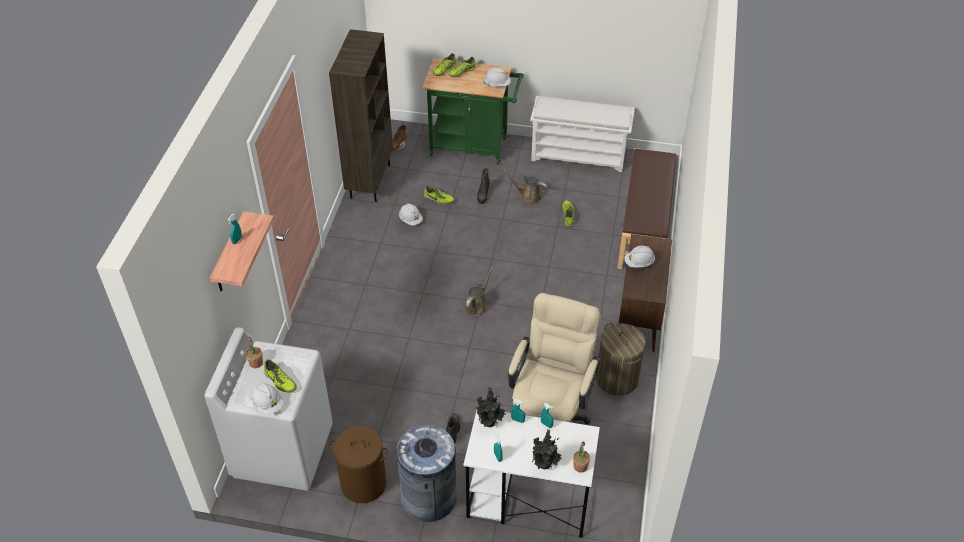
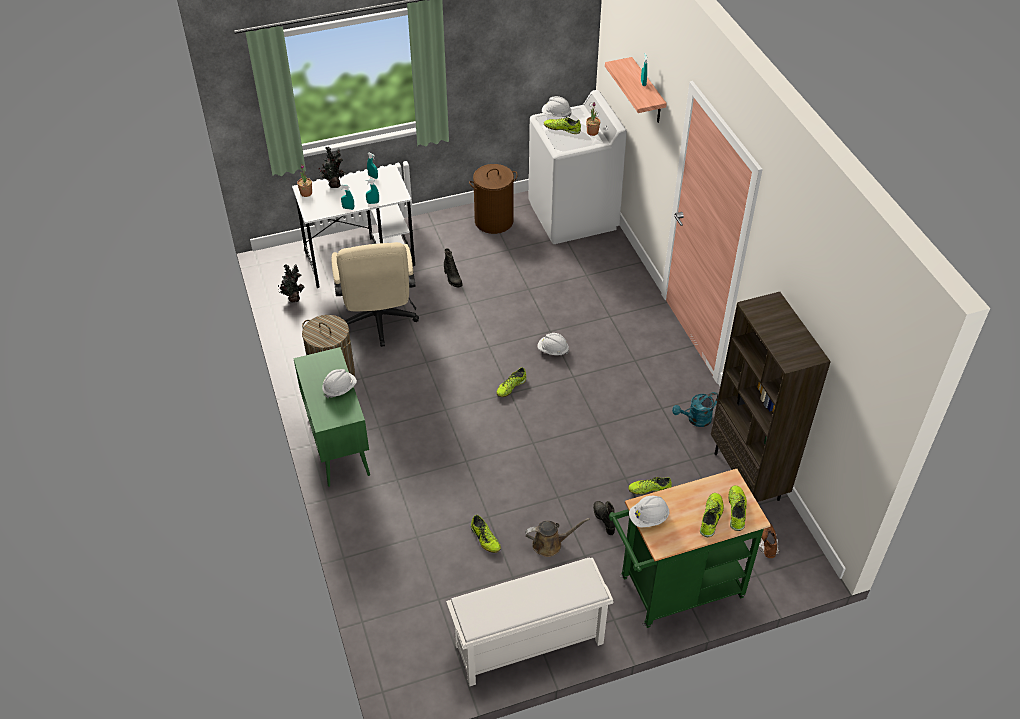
camera: 150 degrees right, 0 degrees up
grey trash can [395,425,457,522] -> none
white hard hat [399,203,423,226] -> white hard hat moved to [537,333,569,355]
brown watering can [464,267,493,316] -> shoe [496,367,527,397]
potted plant [476,387,506,427] -> potted plant moved to [278,264,304,302]
brown bench [617,148,677,269] -> none
brown cabinet [619,234,672,352] -> green cabinet [293,347,370,487]
none -> turquoise watering can [672,392,718,427]

